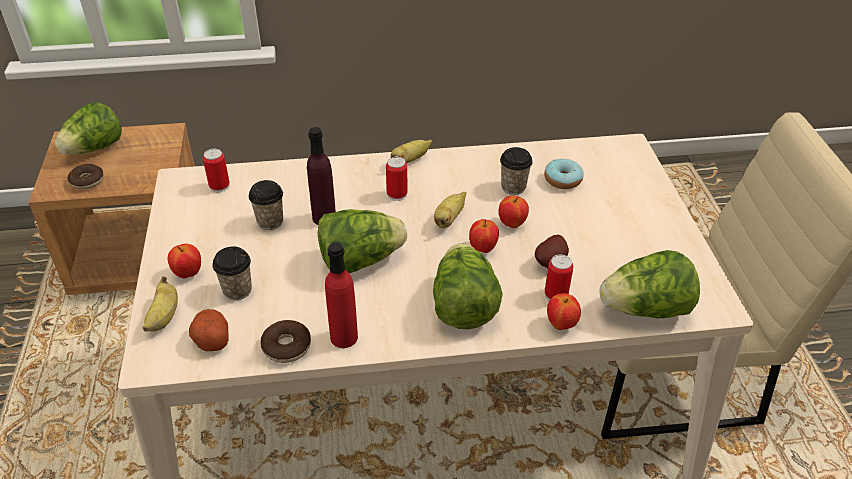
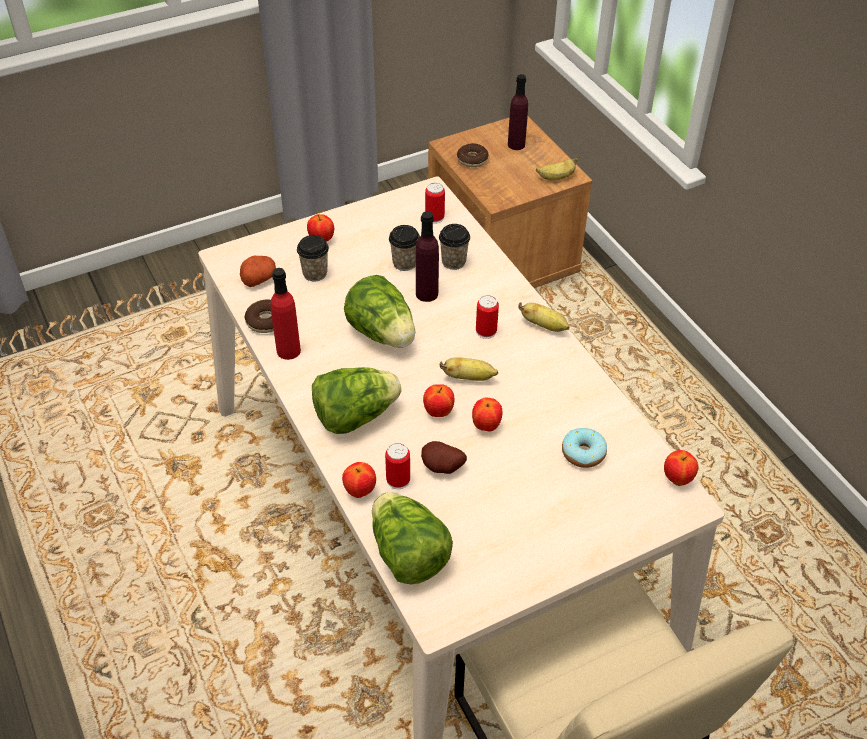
camera: 70 degrees right, 5 degrees up
lettuce [55,102,122,155] -> purple bottle [508,74,528,150]
banana [142,276,178,331] -> banana moved to [536,158,578,181]
cup [500,147,533,195] -> cup moved to [439,224,470,270]
none -> apple [664,450,699,486]

